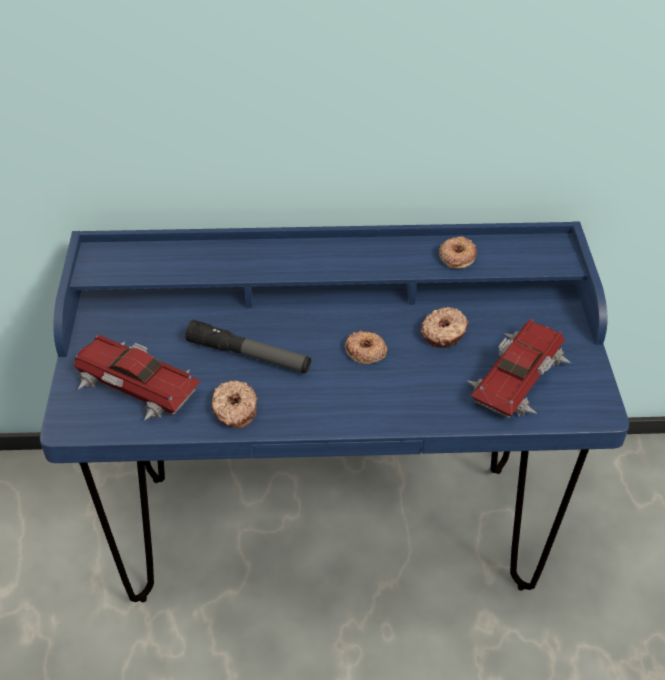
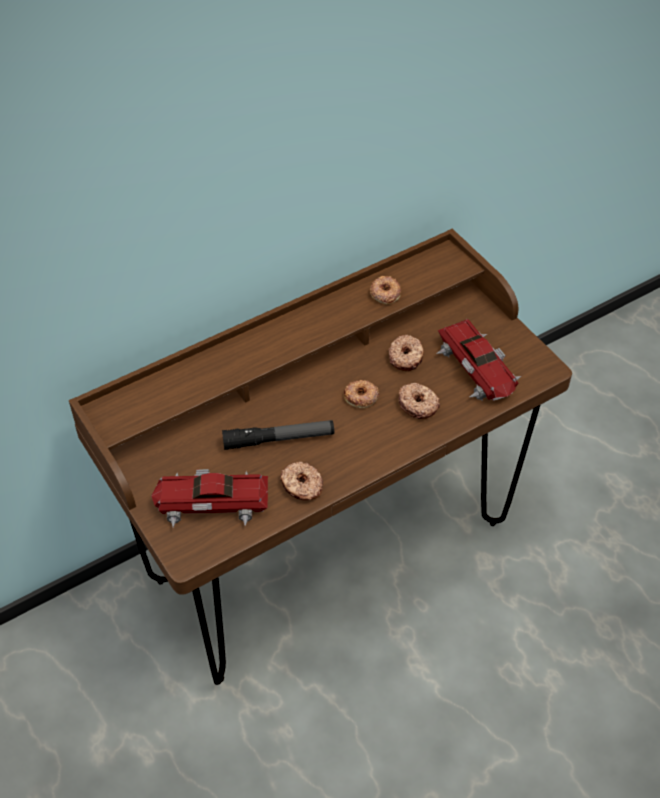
camera: 30 degrees left, 5 degrees up
blue desk [40,222,629,602] -> brown desk [69,229,572,685]
toy car [468,319,571,418] -> toy car turned 150 degrees clockwise [436,319,521,401]
none -> donut [399,383,440,419]

